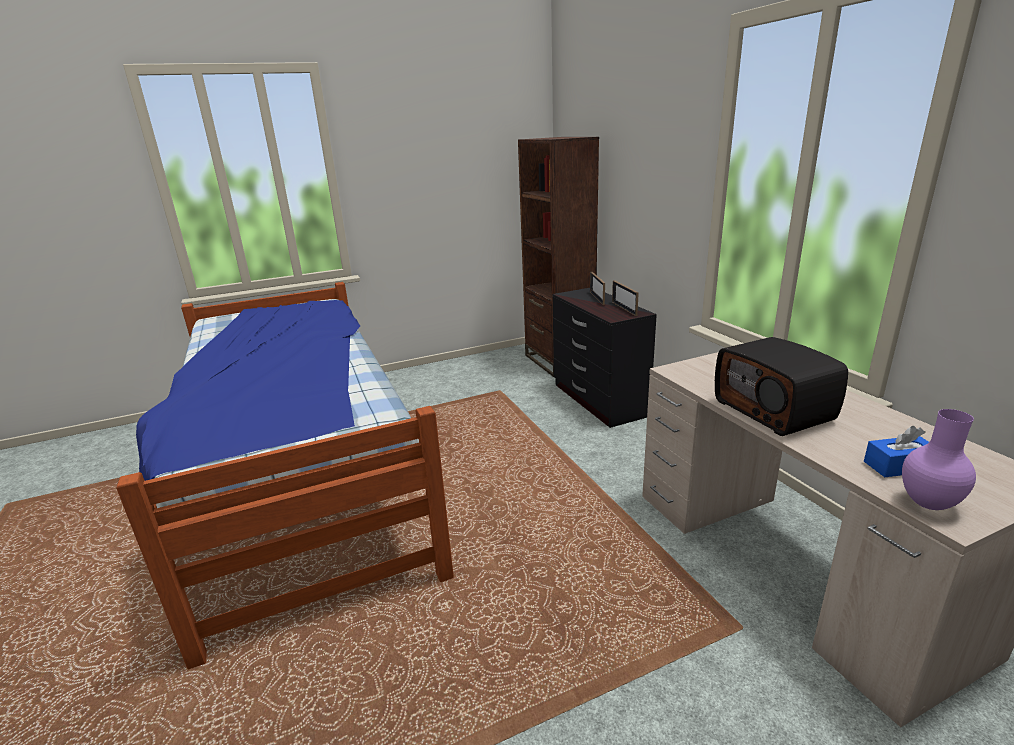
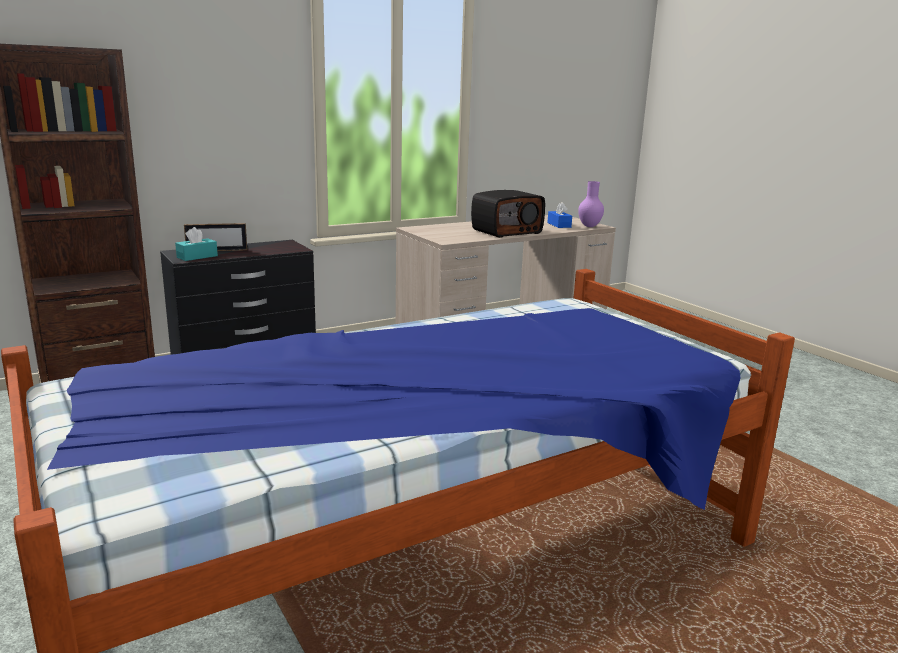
camera: 100 degrees left, 5 degrees down
picture frame [612,280,639,316] -> none
none -> turquoise tissue box [175,227,218,261]

